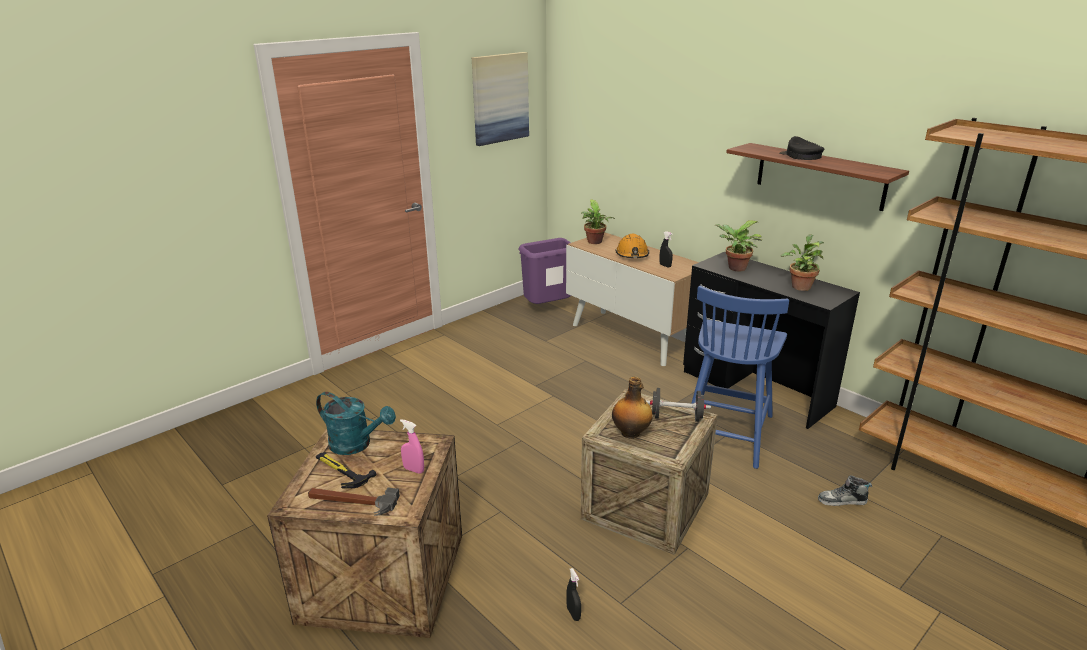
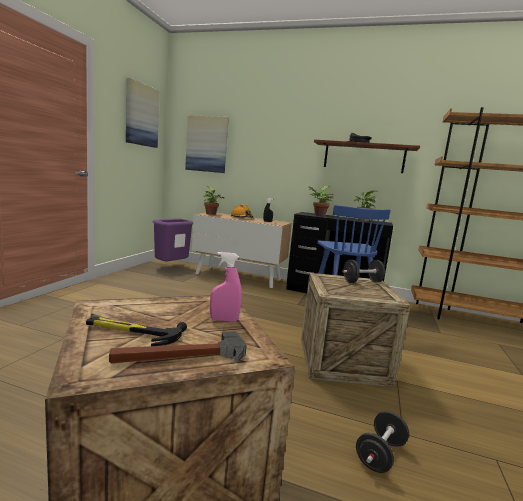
camera: 30 degrees left, 15 degrees down
turquoise watering can [316,392,396,455] -> none
black spray bottle [566,568,581,621] -> black dumbbell [356,411,409,473]
bottle [612,377,653,439] -> none
shoe [818,475,872,506] -> none
none -> picture [185,115,229,173]

